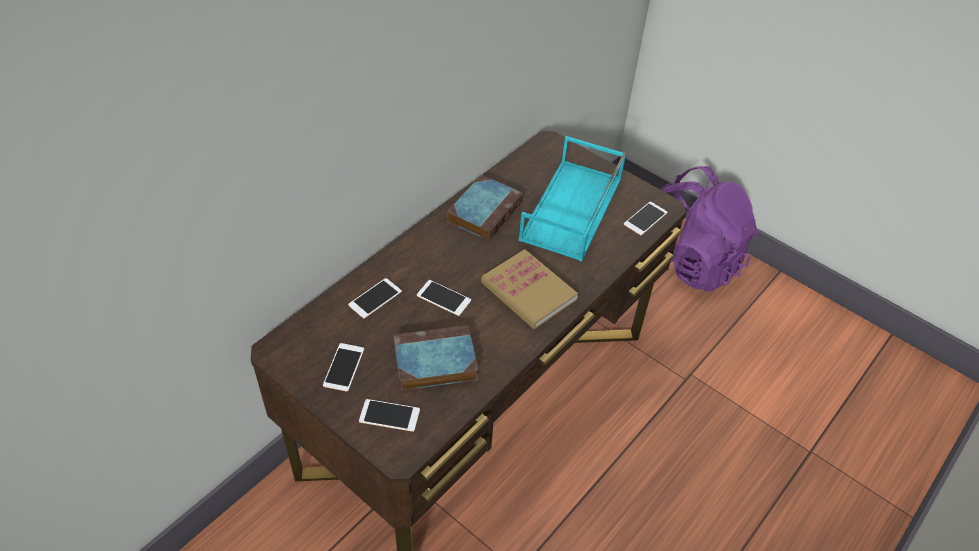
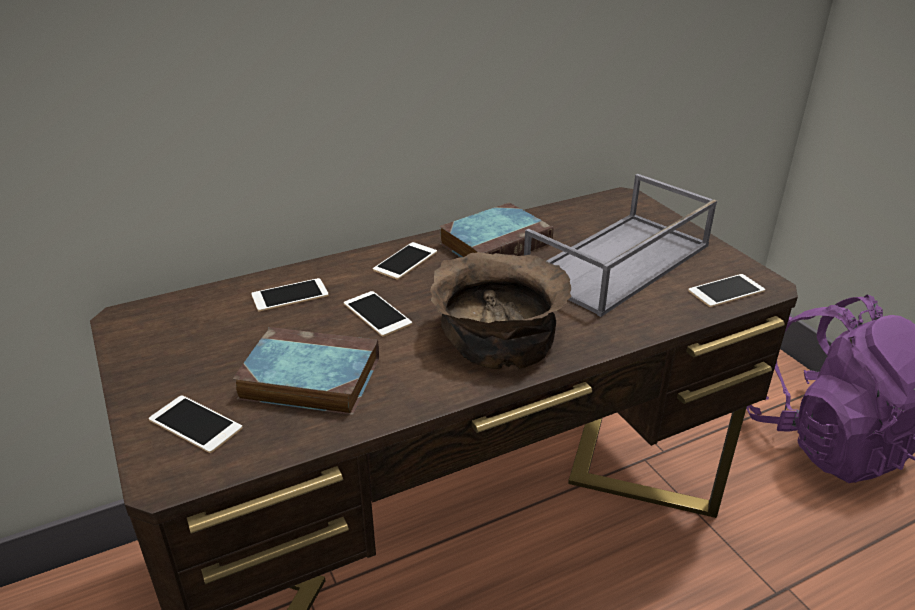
camera: 25 degrees right, 15 degrees down
phone [323,343,364,391] -> phone moved to [373,242,437,280]
book [481,249,578,329] -> brown bowl [430,252,571,369]
turquoise tray [519,136,626,262] -> grey tray [524,174,717,317]

